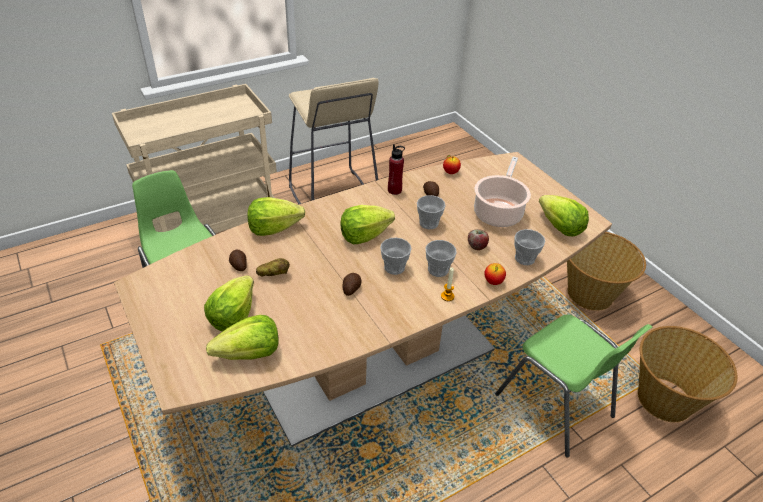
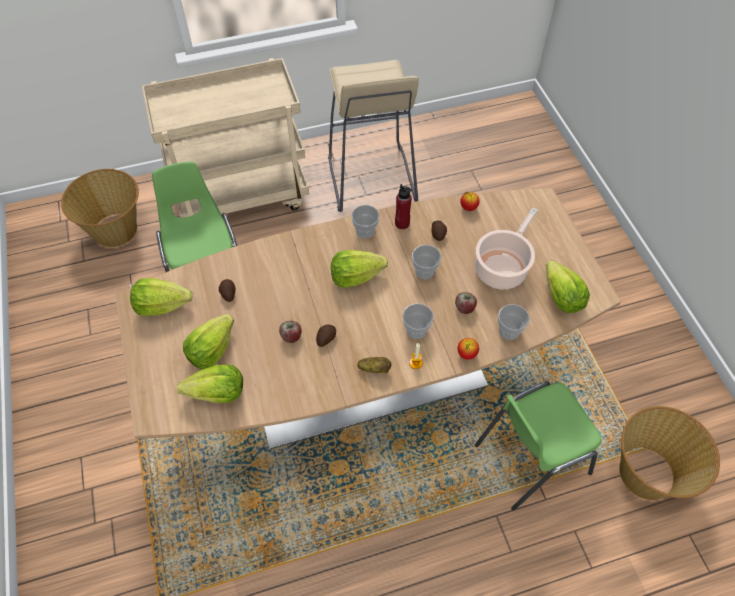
camera: 15 degrees right, 15 degrees up
lettuce [247,197,305,236] -> lettuce moved to [130,278,193,316]
potato [256,258,290,276] -> potato moved to [357,357,392,373]
cup [380,238,412,275] -> cup moved to [351,205,380,239]
green chair [495,314,652,457] -> green chair turned 90 degrees clockwise [475,381,602,511]
basket [567,232,646,311] -> basket moved to [61,169,139,247]
none -> apple [279,321,302,343]

